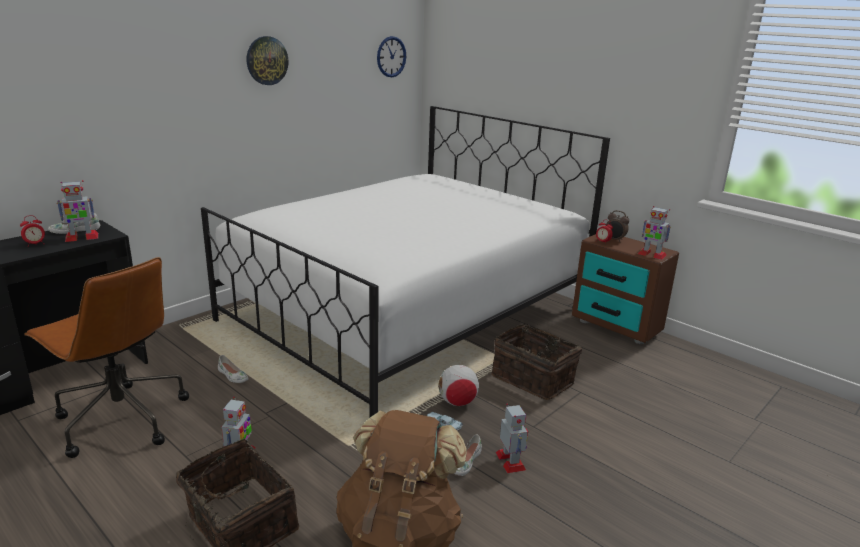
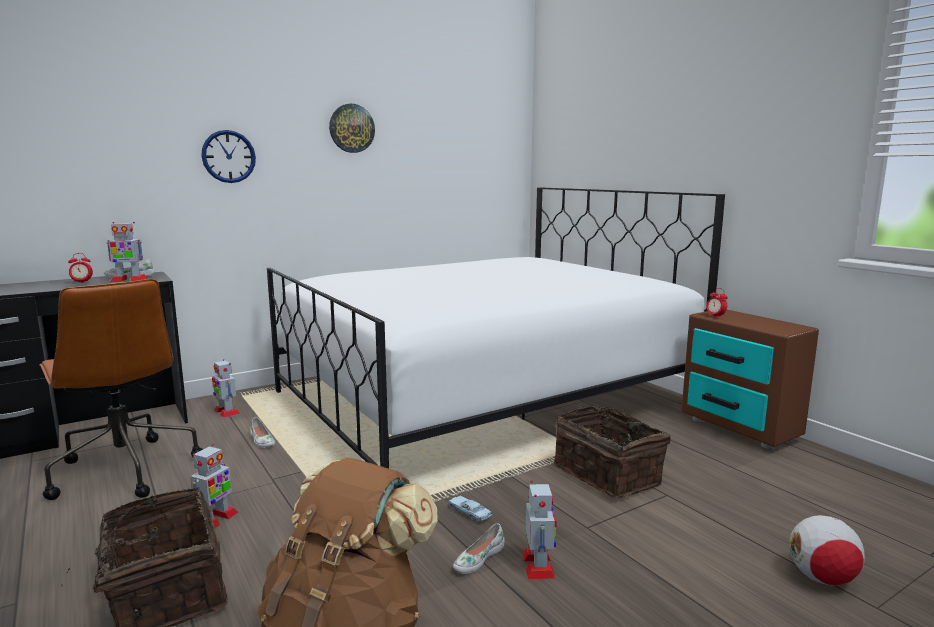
camera: 15 degrees right, 10 degrees down
wall clock [377,36,406,77] -> wall clock moved to [201,130,256,183]
football [438,365,479,406] -> football moved to [789,515,865,585]
alarm clock [605,210,629,241] -> none
toy robot [638,206,671,260] -> toy robot moved to [212,359,240,418]

